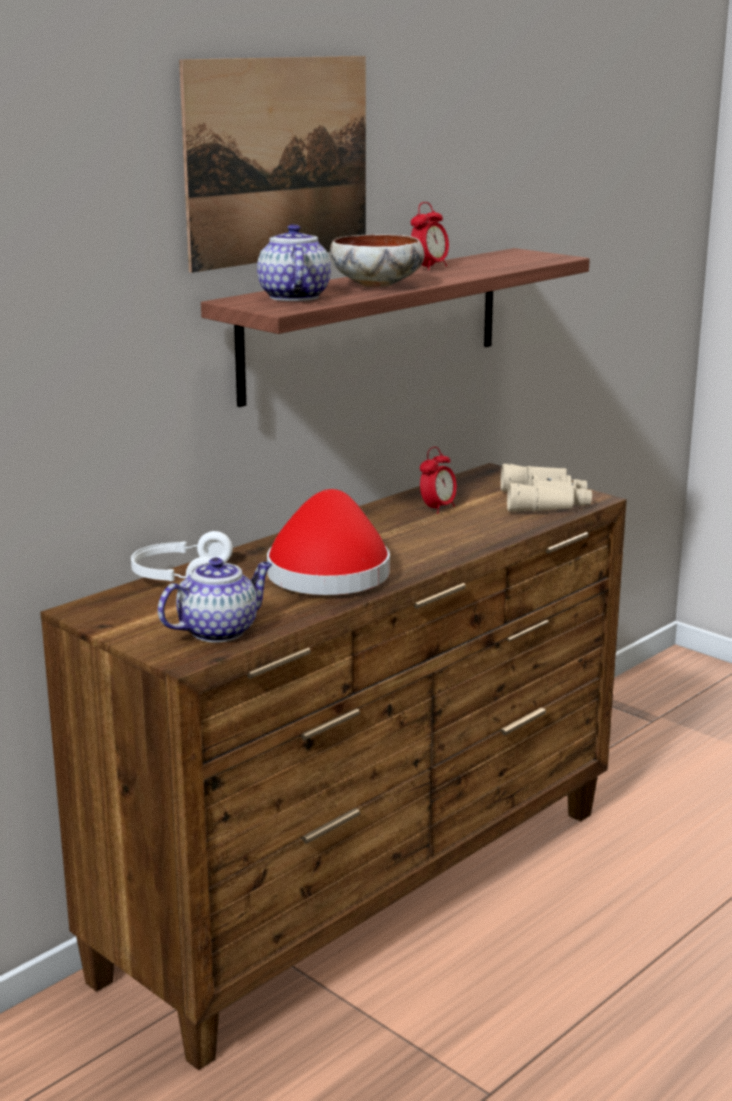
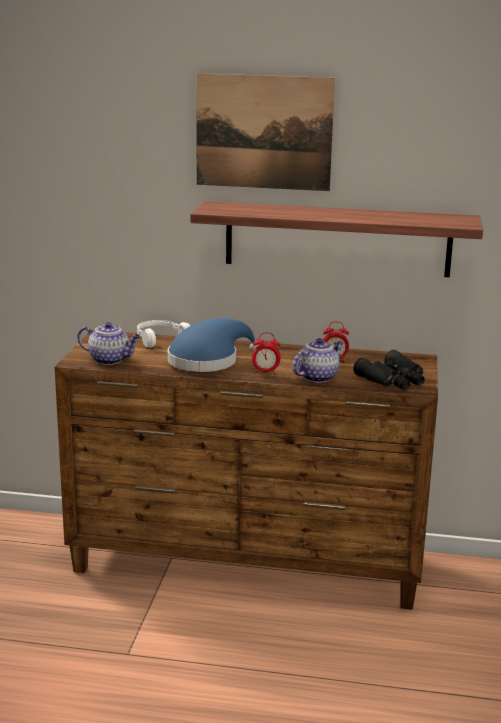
camera: 55 degrees right, 0 degrees up
teapot [257,224,331,301] -> teapot moved to [292,338,344,383]
red hat [267,489,390,595] -> blue hat [168,318,259,372]
bowl [330,234,424,287] -> none
alarm clock [411,202,449,270] -> alarm clock moved to [252,332,281,375]
beige binoculars [501,464,592,512] -> black binoculars [353,350,425,390]

